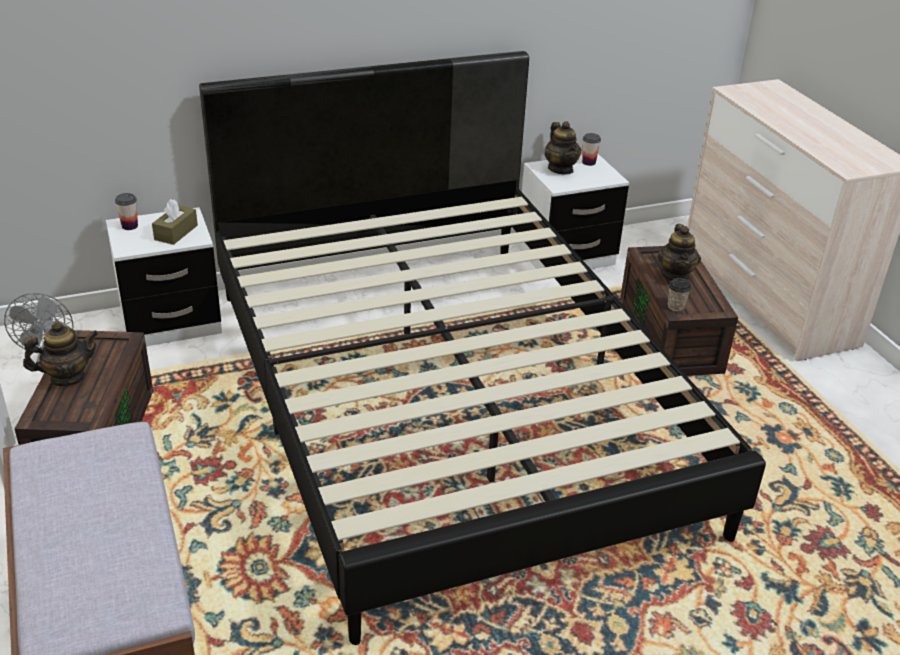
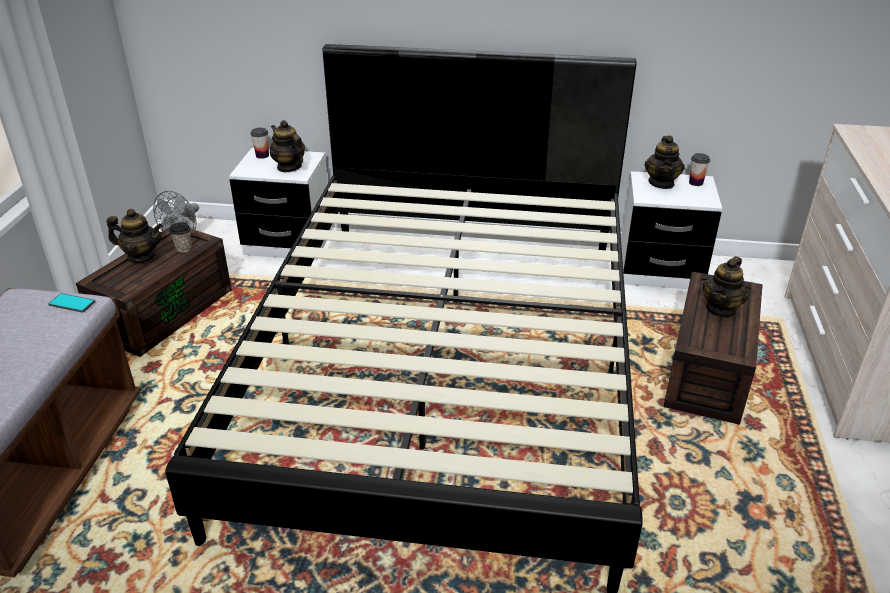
camera: 30 degrees right, 0 degrees up
brown tissue box [152,199,198,245] -> teapot [270,120,305,172]
cup [668,278,691,311] -> cup moved to [169,222,192,253]
none -> phone [48,293,96,313]

